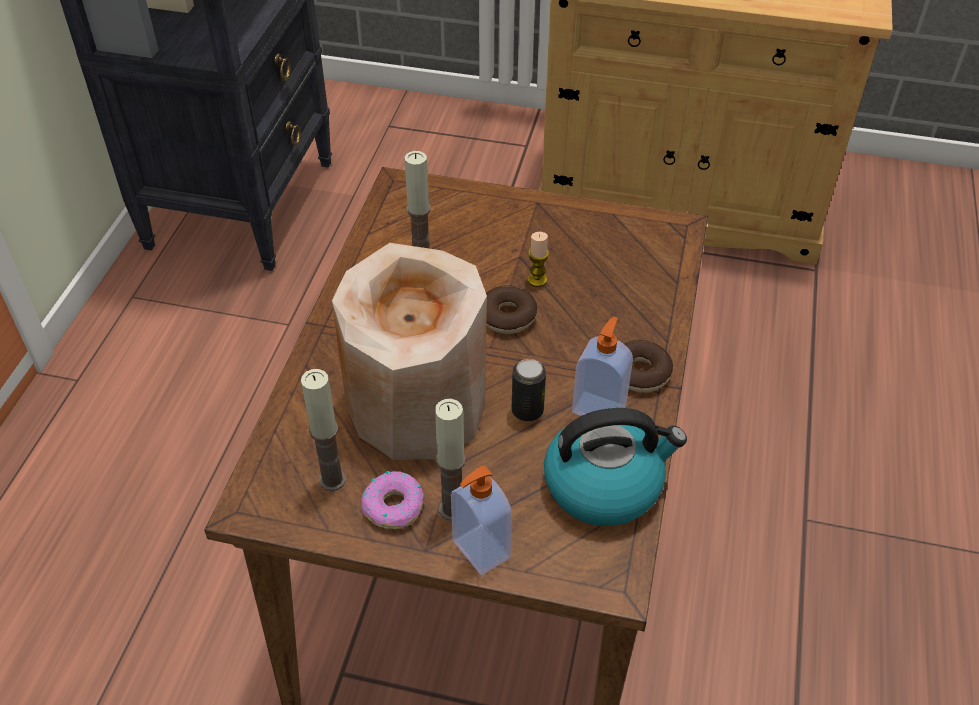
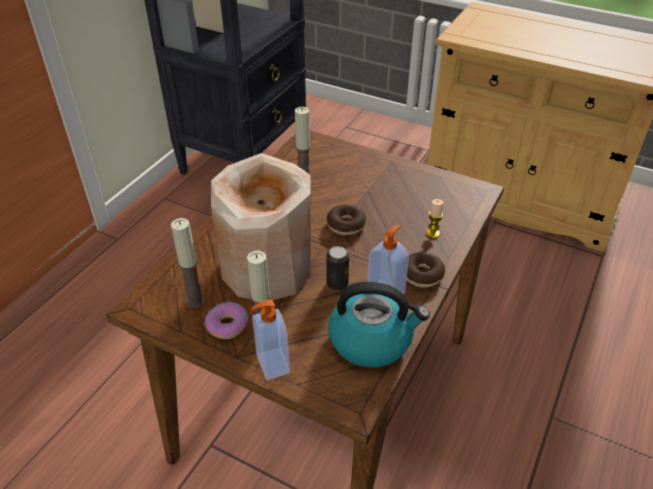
camera: 15 degrees right, 5 degrees down
candle [527,232,549,287] -> candle moved to [426,199,444,239]

